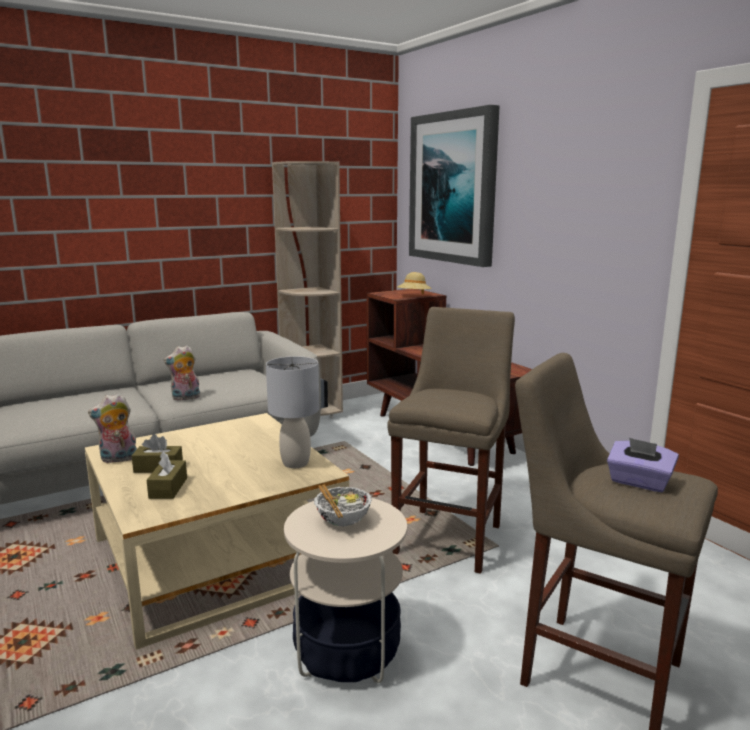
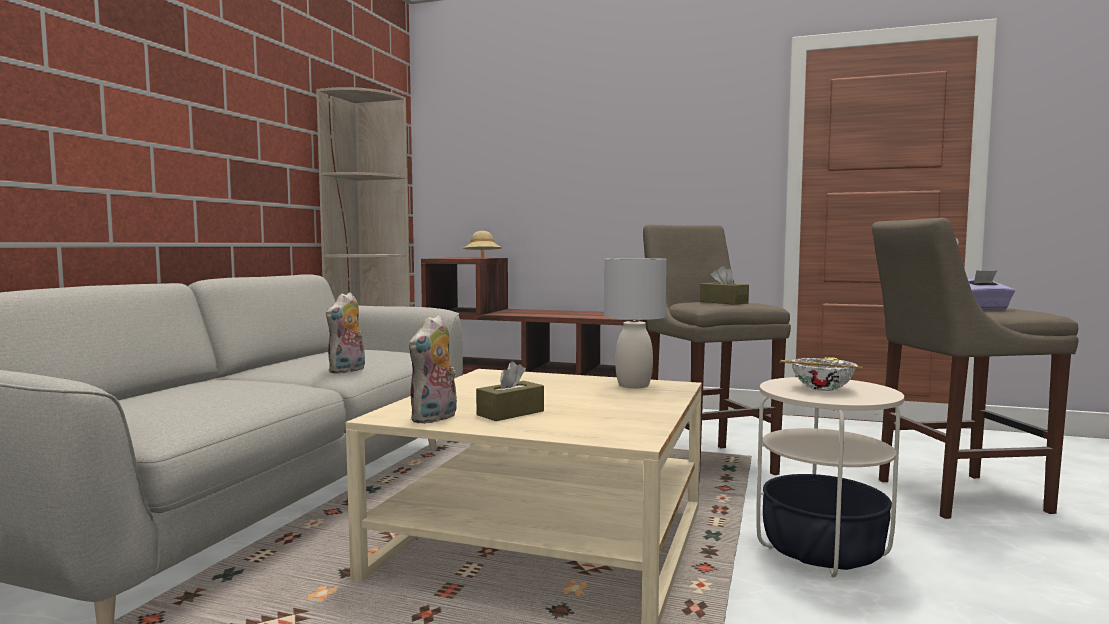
camera: 40 degrees left, 10 degrees down
brown tissue box [147,451,187,499] -> brown tissue box moved to [700,266,749,305]
picture [409,105,500,267] -> none

